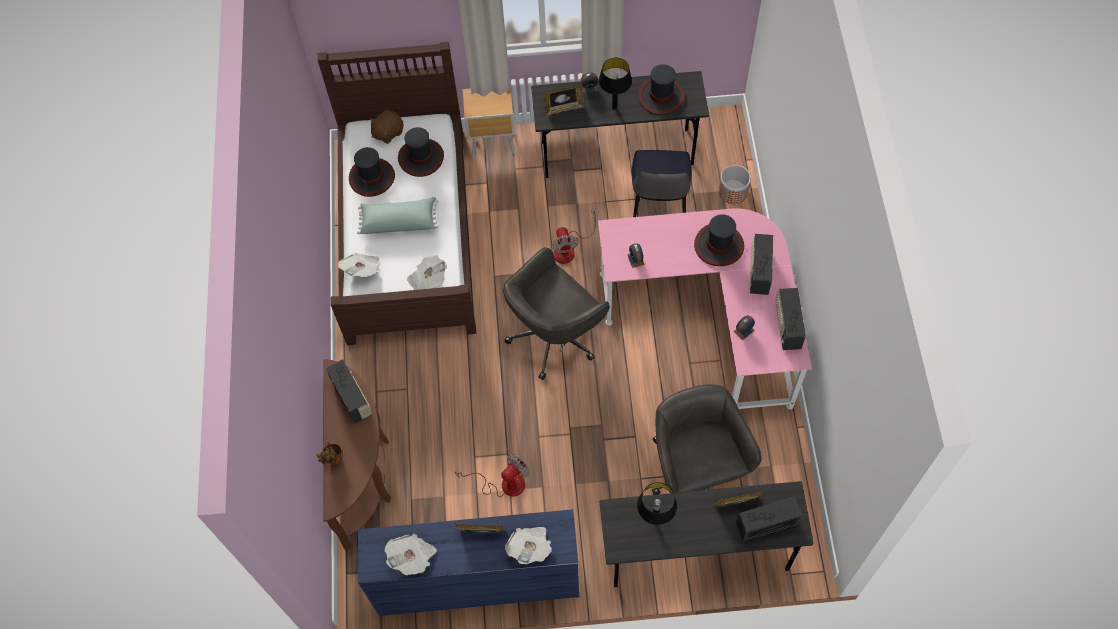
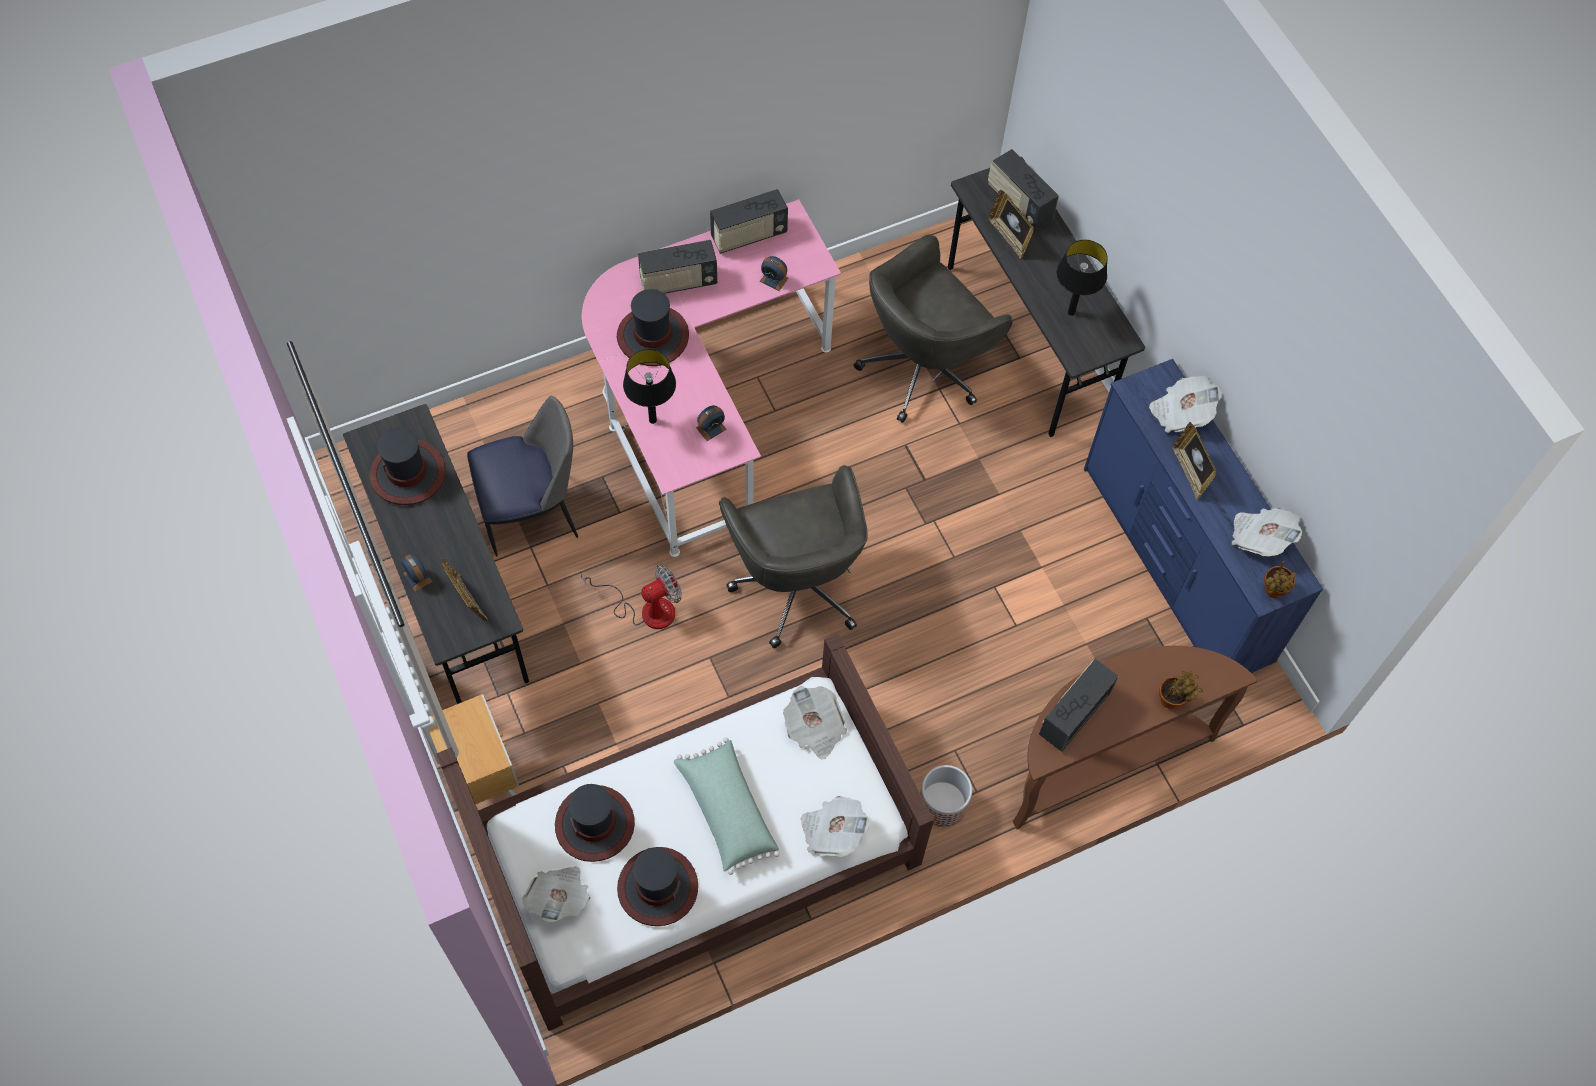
camera: 115 degrees left, 0 degrees up
brown plush toy [370,110,404,144] -> newspaper [522,866,590,922]
fan [455,453,530,497] -> none
grey office chair [503,247,610,380] -> grey office chair turned 45 degrees clockwise [719,465,868,648]
black table lamp [599,58,632,110] -> black table lamp moved to [623,349,676,424]
planter [718,165,751,204] -> planter moved to [920,765,972,827]
none -> potted plant [1264,561,1296,598]

